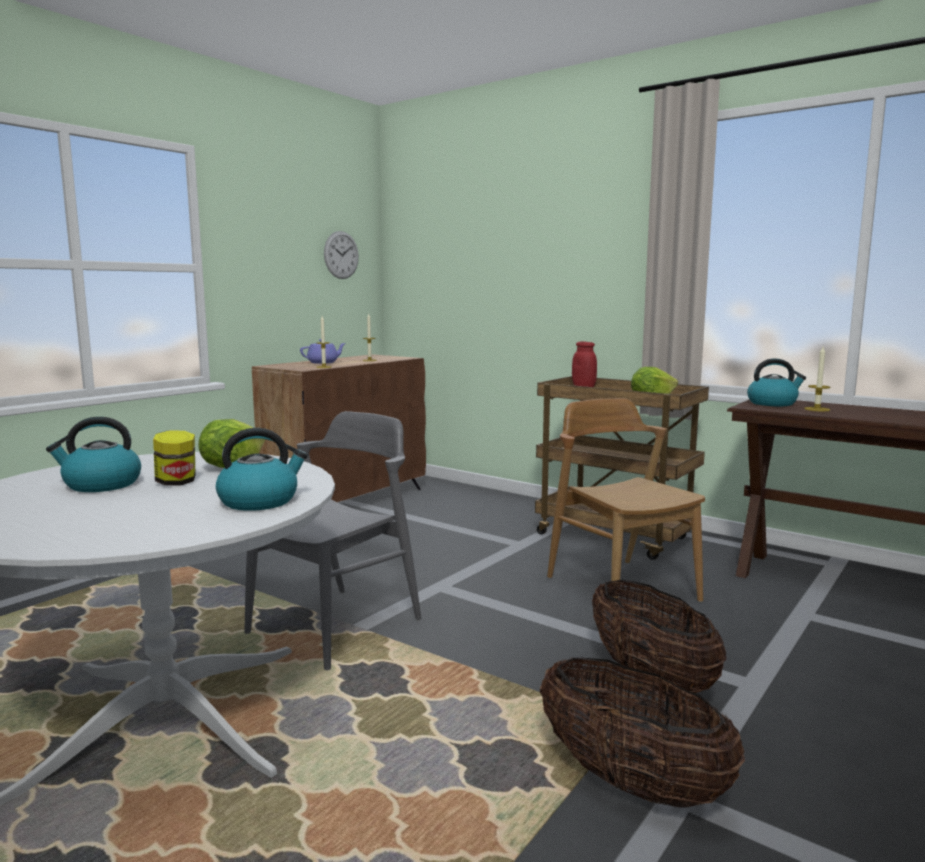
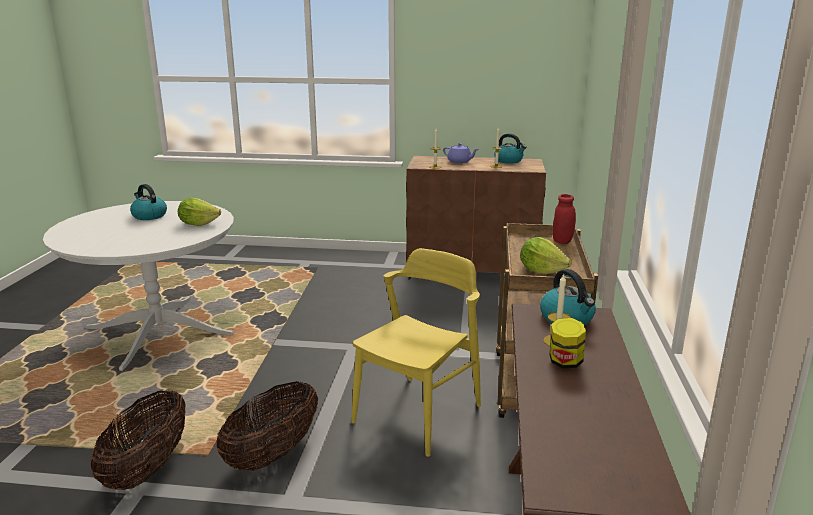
camera: 60 degrees right, 10 degrees up
jar [153,430,195,486] -> jar moved to [550,318,586,369]
kettle [216,428,308,511] -> kettle moved to [494,133,526,163]
grey chair [244,411,422,670] -> none
wall clock [324,231,359,279] -> none
brown chair [547,398,705,611] -> yellow chair [351,248,481,457]

